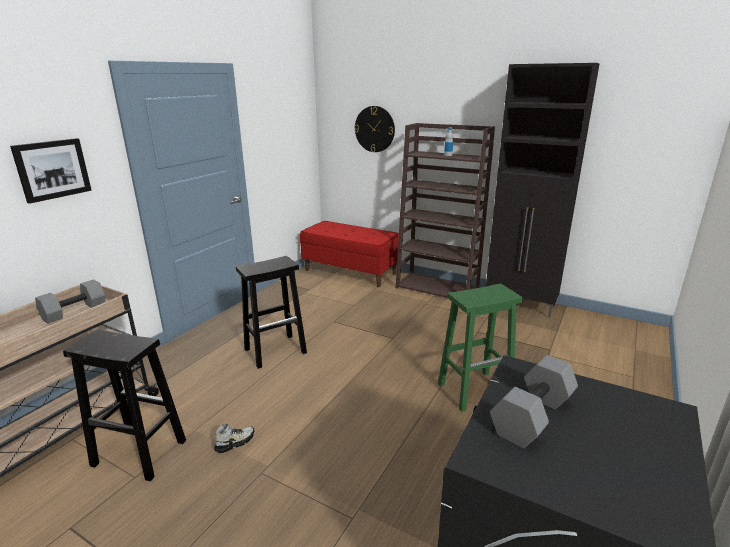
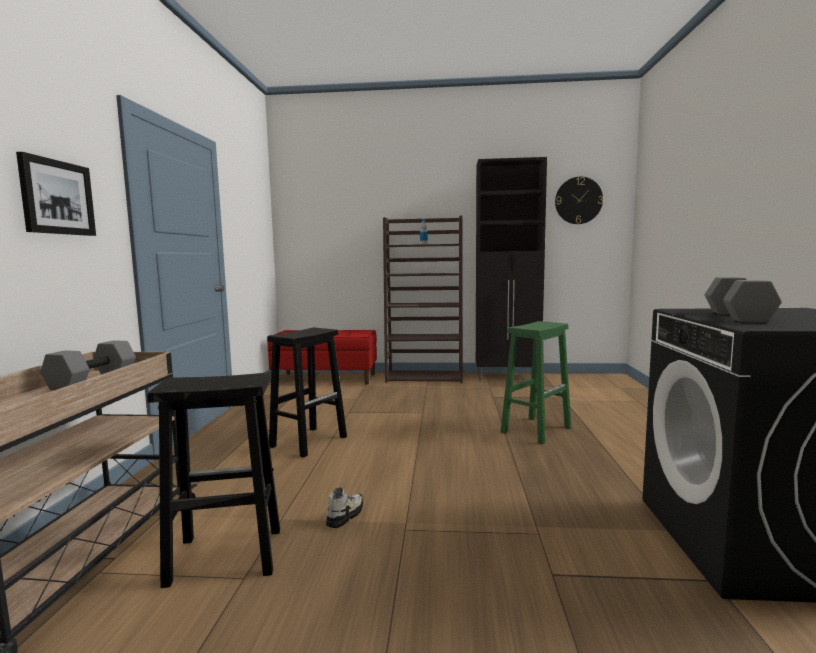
camera: 25 degrees left, 15 degrees down
wall clock [354,106,395,152] -> wall clock moved to [555,177,603,224]

